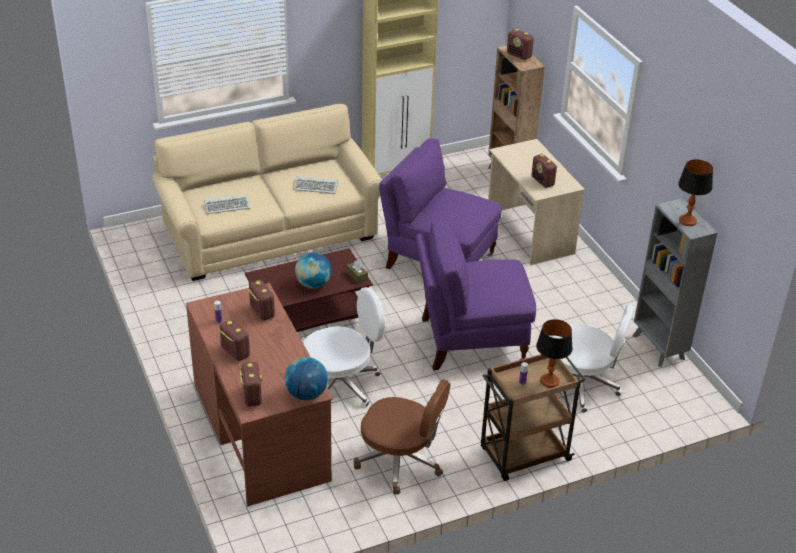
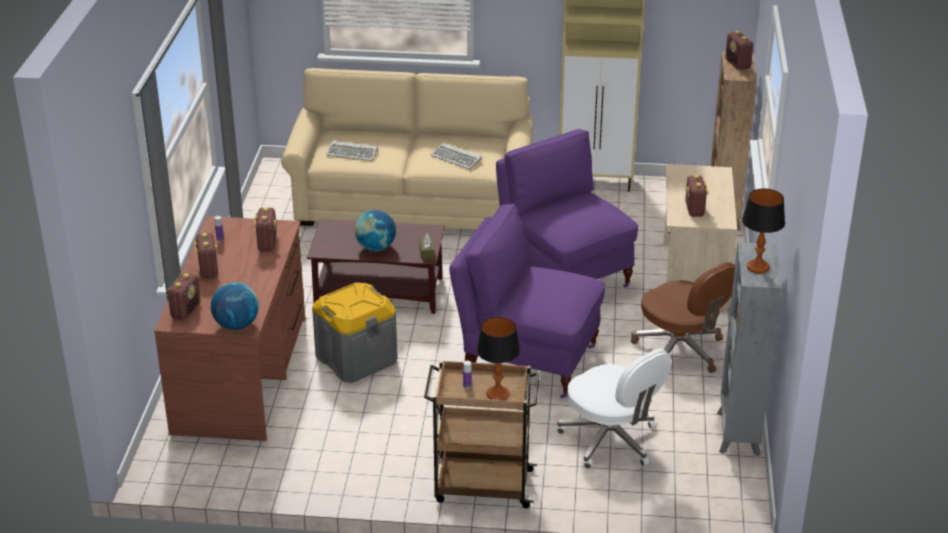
camera: 30 degrees right, 5 degrees down
white office chair [303,287,385,407] -> grey storage box [312,282,397,383]
brown office chair [354,379,450,495] -> brown office chair moved to [631,262,735,373]

